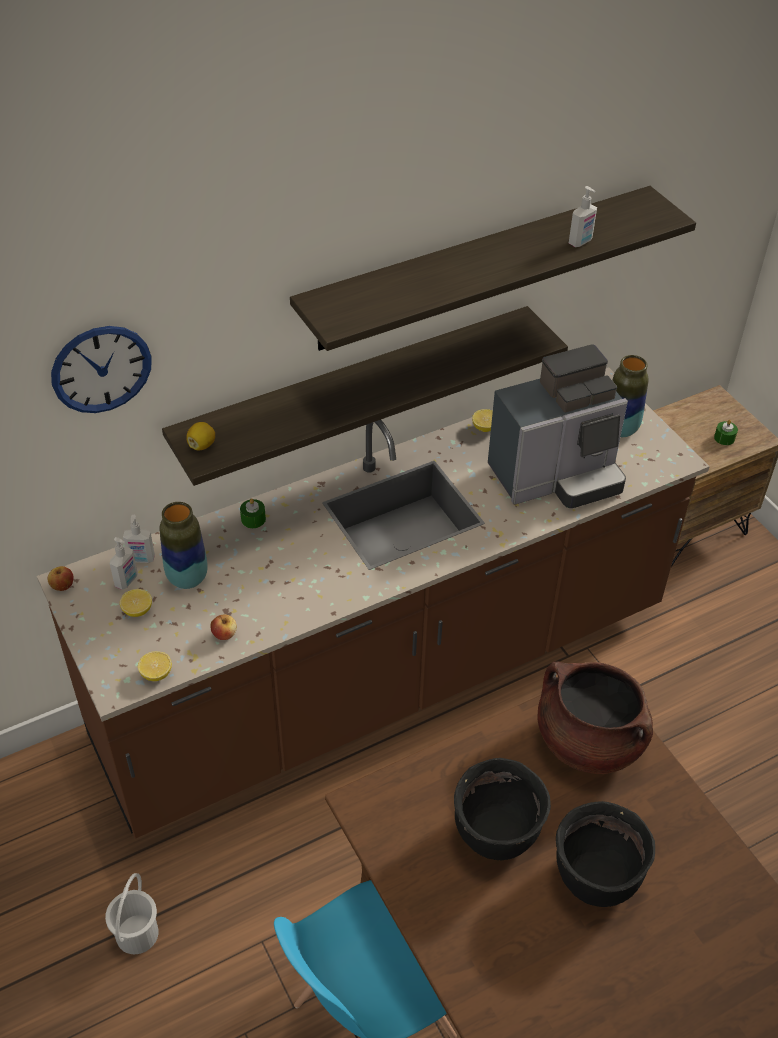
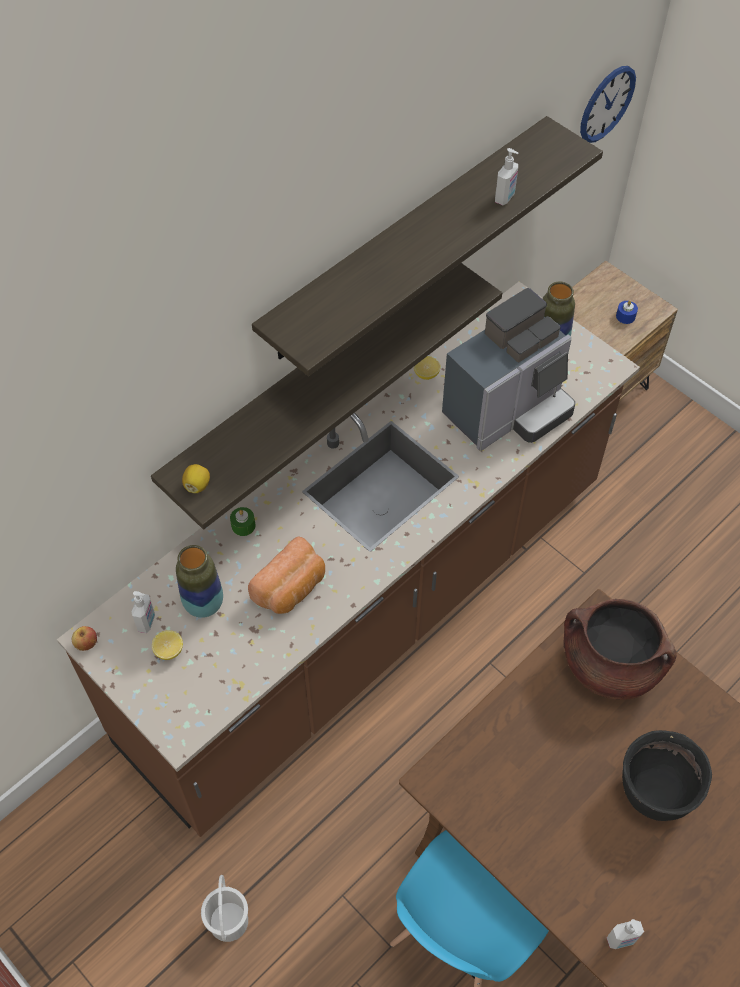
camera: 15 degrees left, 10 degrees up
wall clock [51,326,152,413] -> wall clock moved to [580,66,636,143]
soap dispenser [123,515,155,563] -> soap dispenser moved to [607,919,644,949]
lemon [138,651,172,681] -> none
apple [211,614,237,640] -> none
black cooking pot [454,758,551,860] -> none
green candle [714,420,738,445] -> blue candle [616,300,638,324]
none -> bread [248,536,325,614]

